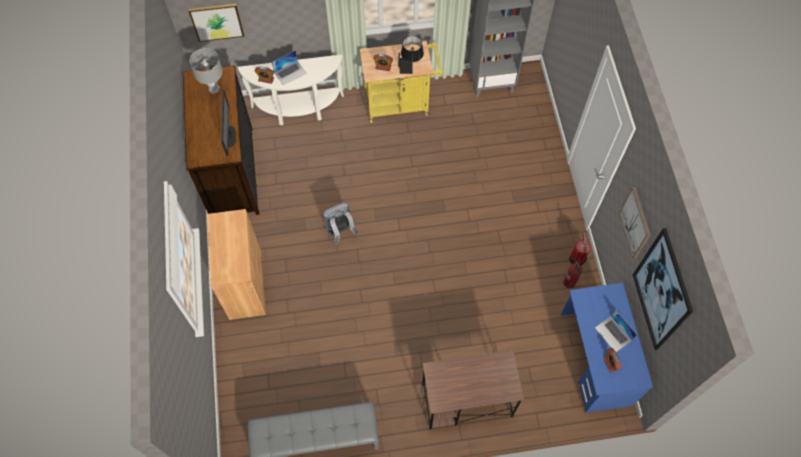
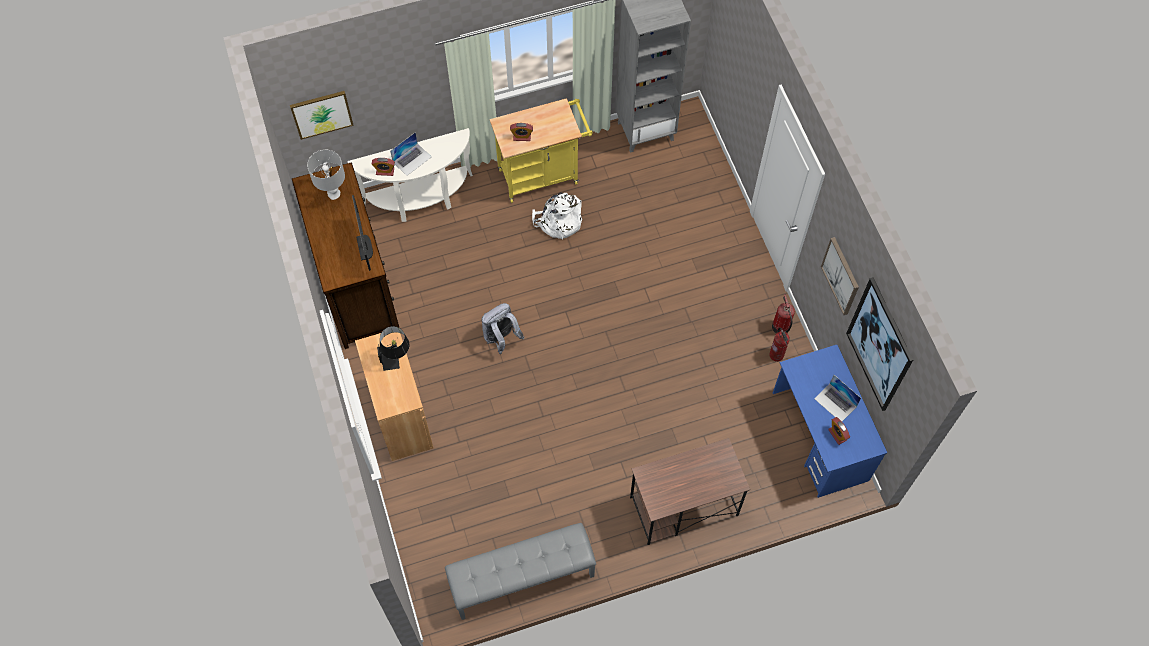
camera: 10 degrees left, 0 degrees up
black table lamp [399,36,424,74] -> black table lamp moved to [377,326,409,371]
none -> white backpack [532,193,582,240]

